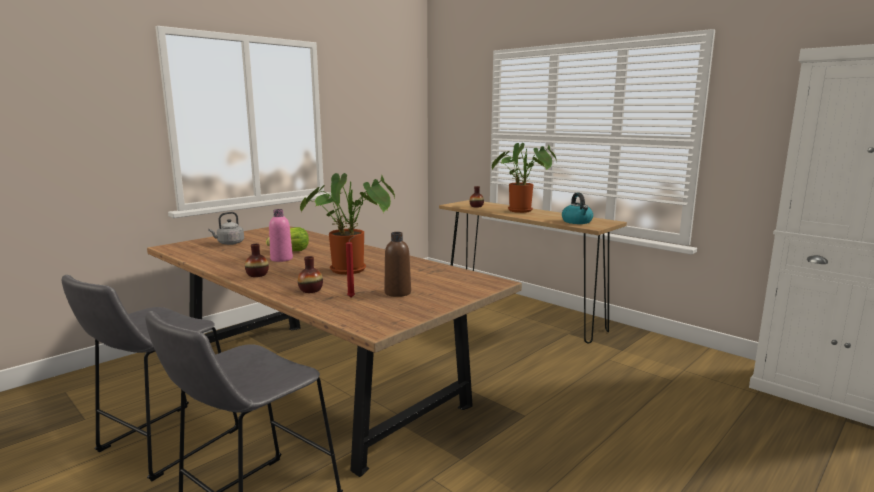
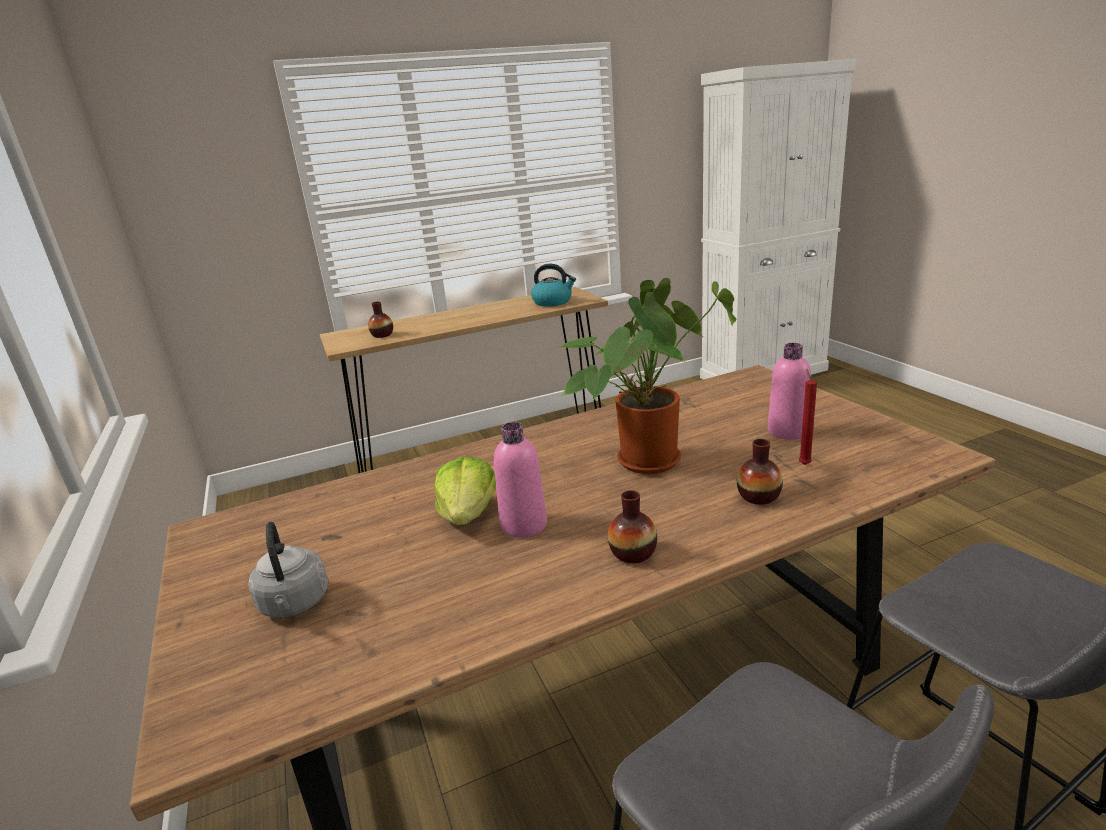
camera: 65 degrees left, 10 degrees up
brown bottle [384,232,411,297] -> pink bottle [768,343,811,440]
potted plant [492,143,557,213] -> none

